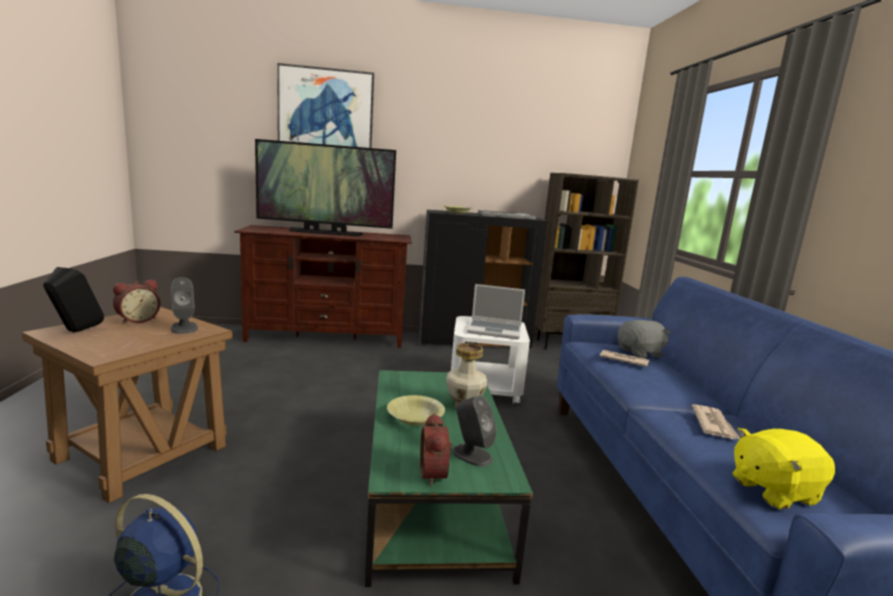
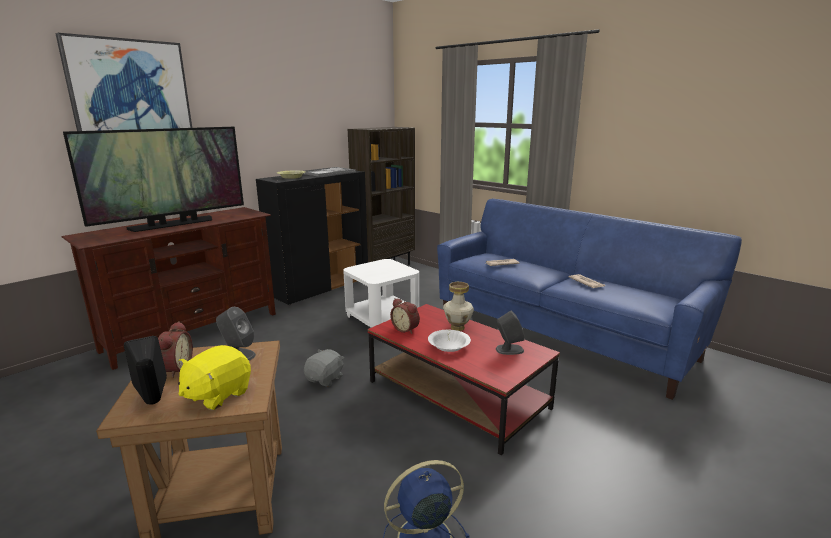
camera: 40 degrees left, 5 degrees up
green coffee table [365,370,533,587] -> red coffee table [368,304,560,455]
yellow bowl [387,395,445,426] -> white bowl [428,330,471,352]
alarm clock [420,413,452,487] -> alarm clock moved to [390,298,420,334]
laptop [467,284,525,339] -> none
grey plush toy [618,320,671,359] -> grey plush toy moved to [304,349,344,387]
yellow plush toy [732,428,835,509] -> yellow plush toy moved to [178,345,251,410]

